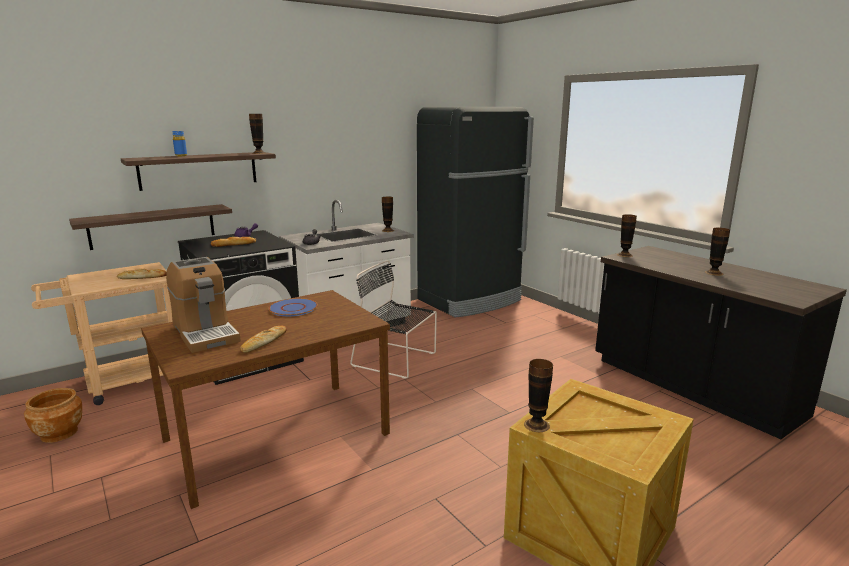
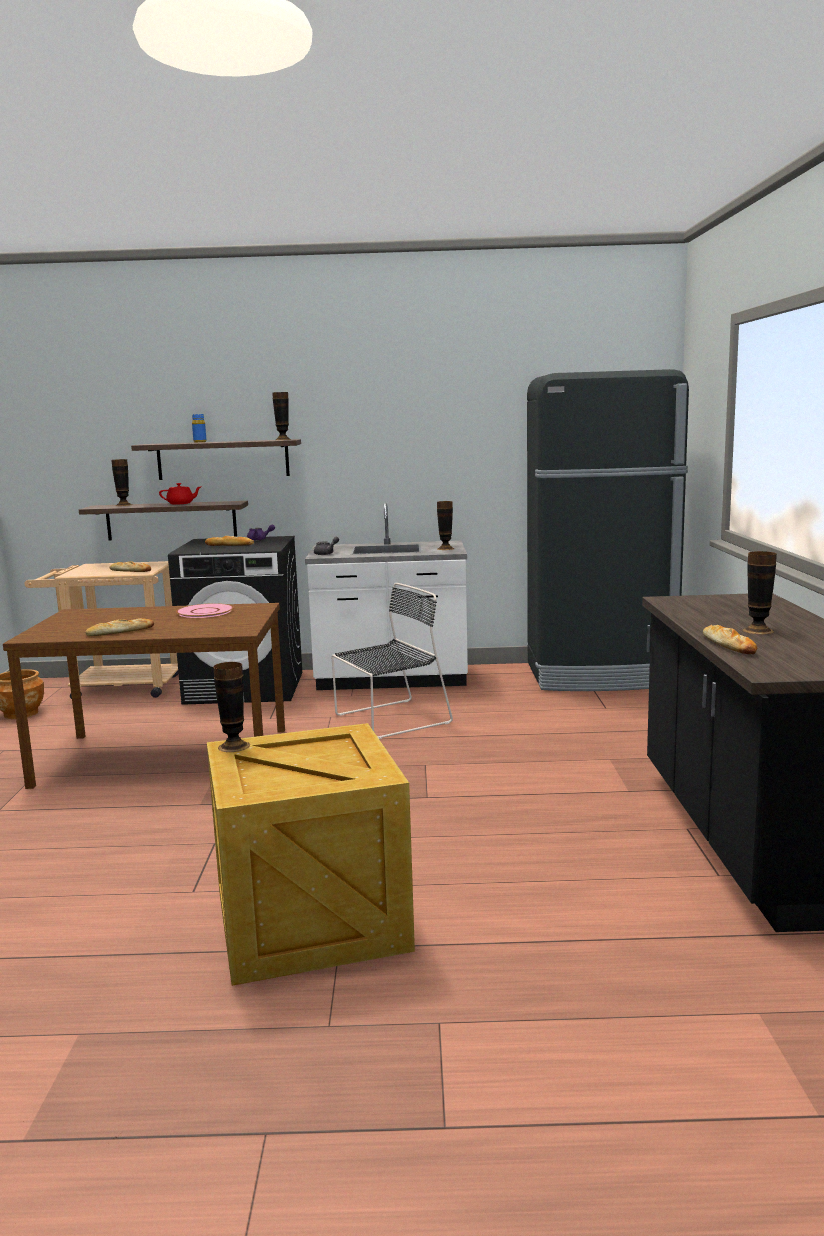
camera: 35 degrees right, 5 degrees down
coffee machine [166,257,241,353] -> none
blue plate [268,298,318,316] -> pink plate [176,603,234,618]
black chair [350,260,437,379] -> black chair turned 90 degrees clockwise [332,583,453,739]
vase [617,214,637,257] -> vase moved to [111,459,132,506]
none -> red teapot [159,483,202,504]
none -> bread [703,625,757,654]

